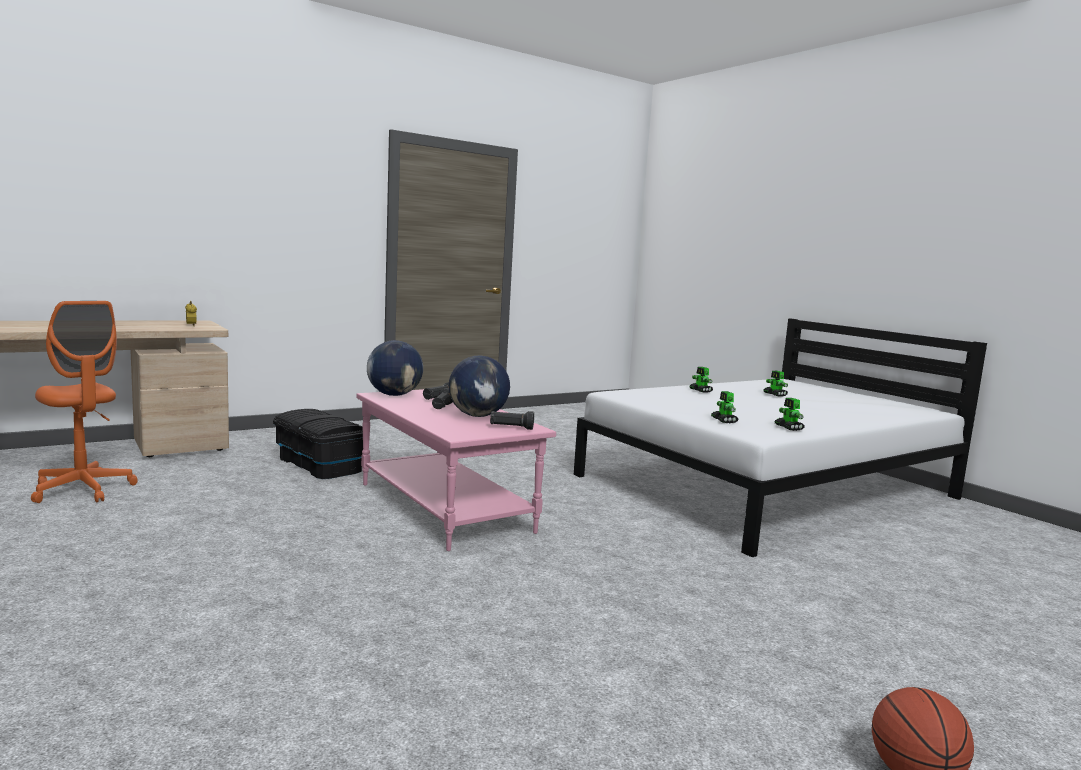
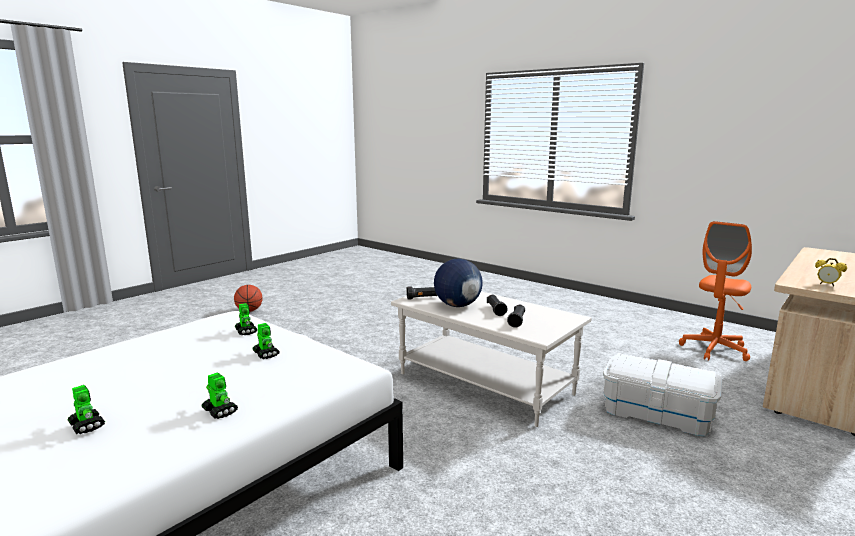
camera: 165 degrees right, 5 degrees up
orange office chair [31,301,137,503] -> orange office chair turned 75 degrees counterclockwise [679,221,752,361]
black storage box [273,409,363,479] -> white storage box [603,353,722,436]
pink coffee table [356,389,556,551] -> white coffee table [391,286,592,427]
globe [367,340,423,396] -> none
toy robot [775,398,805,431] -> toy robot moved to [253,323,279,359]

